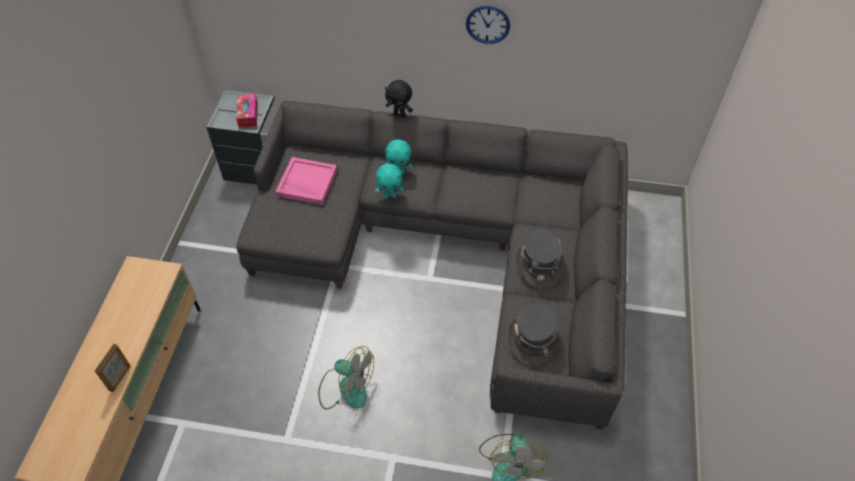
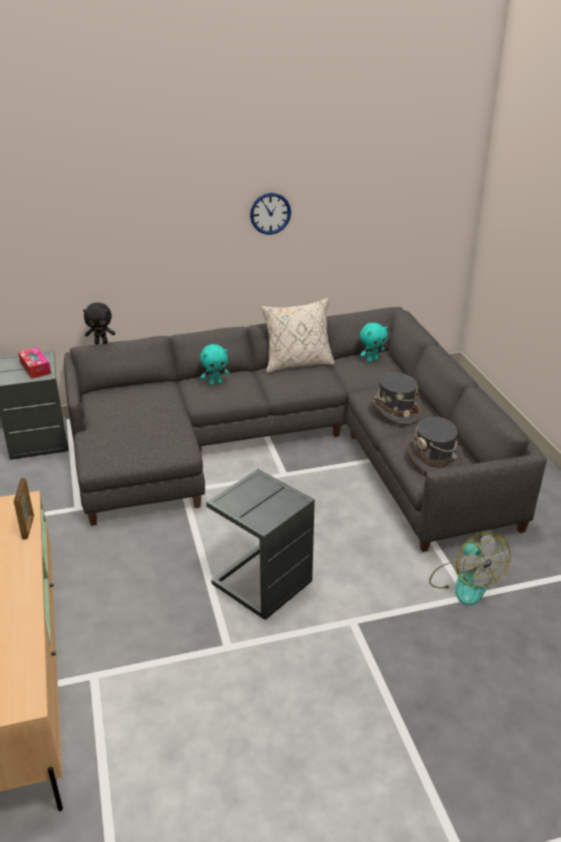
camera: 25 degrees left, 20 degrees down
picture frame [95,344,130,392] -> picture frame moved to [14,478,34,540]
pink tray [275,157,337,205] -> none
fan [318,346,374,410] -> grey side table [206,469,315,620]
turquoise plush toy [375,164,404,199] -> turquoise plush toy moved to [360,323,388,363]
black plush toy [385,80,413,117] -> black plush toy moved to [83,302,115,344]
none -> beige pillow [261,298,335,373]

